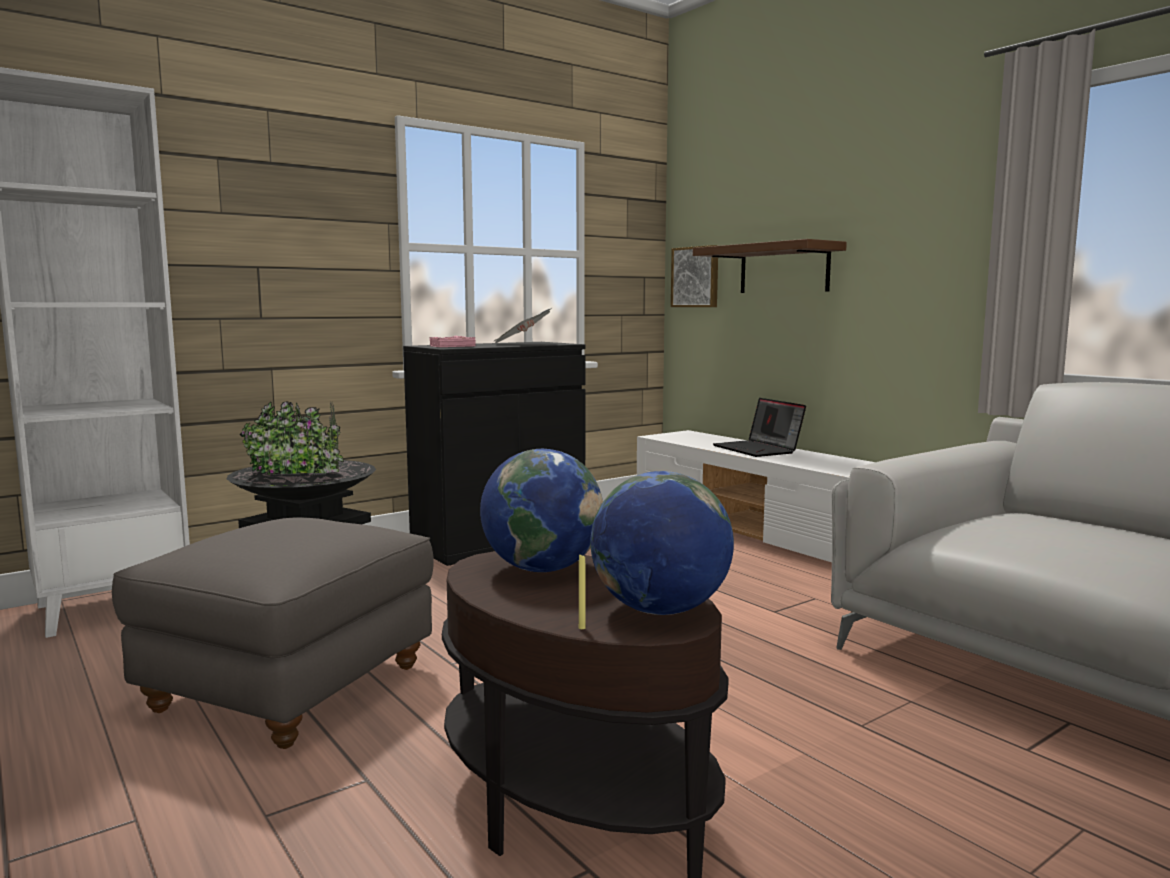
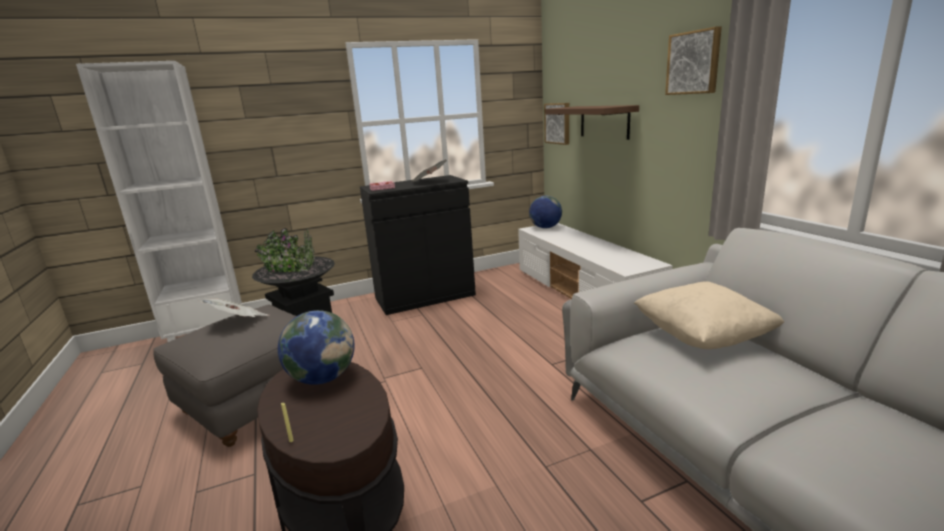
camera: 15 degrees right, 10 degrees up
globe [590,471,734,615] -> globe moved to [529,196,562,228]
laptop [713,398,806,457] -> none
none -> newspaper [200,299,268,317]
none -> beige pillow [634,281,784,349]
none -> picture [665,26,722,95]

